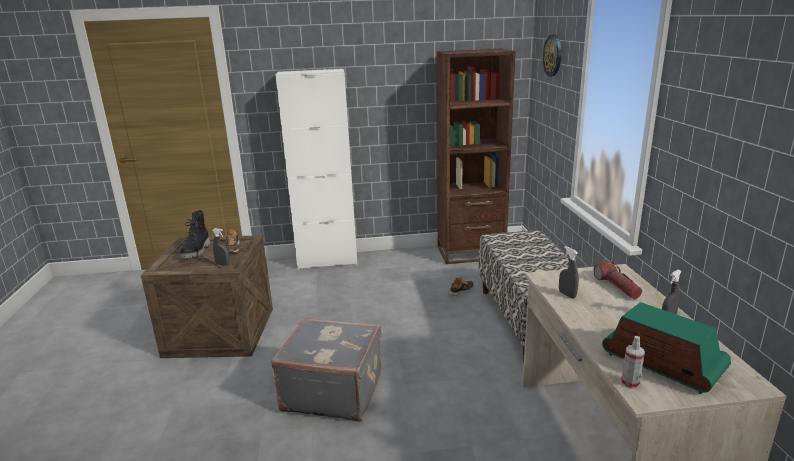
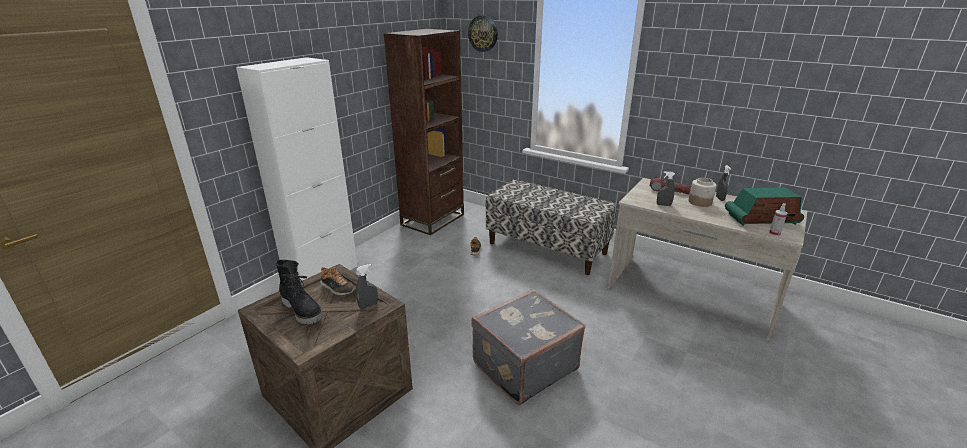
camera: 50 degrees left, 5 degrees up
none -> jar [689,177,716,207]

